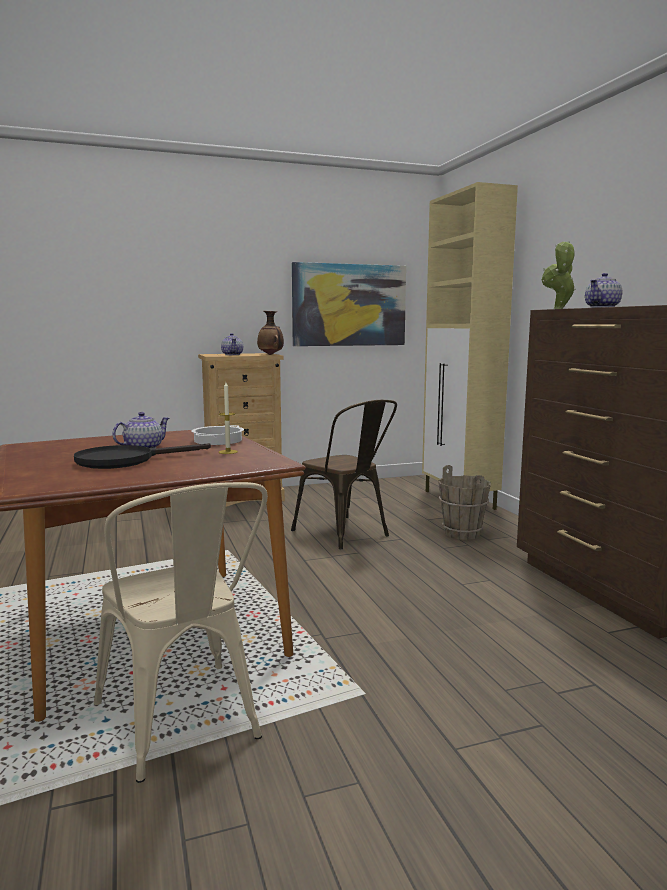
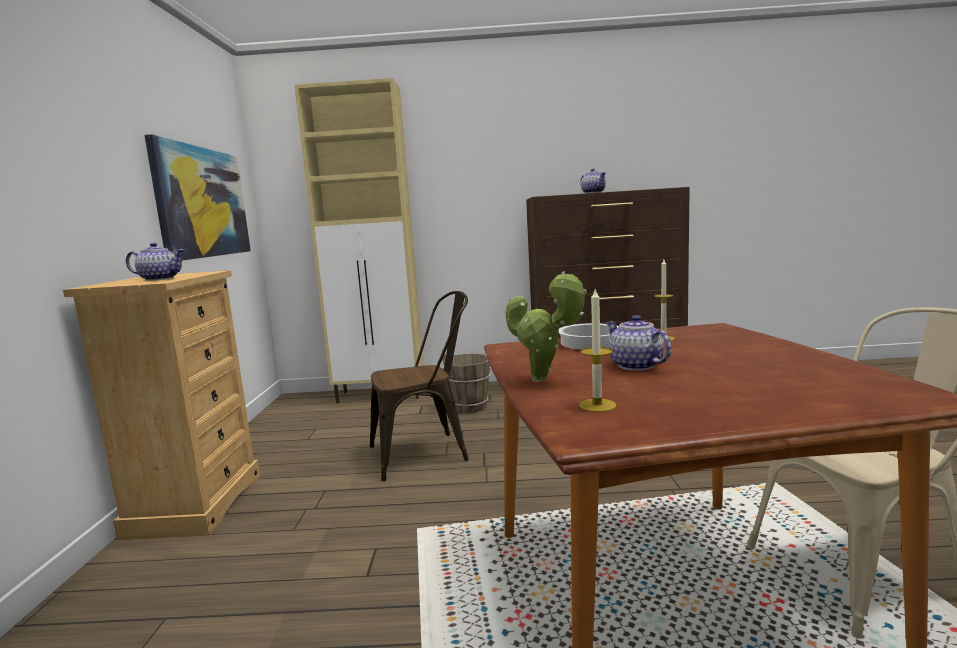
camera: 70 degrees left, 0 degrees up
black frying pan [74,443,211,469] -> none
vase [257,311,284,355] -> none
potted plant [542,241,576,309] -> potted plant moved to [506,271,587,382]
none -> candle [579,289,616,412]

